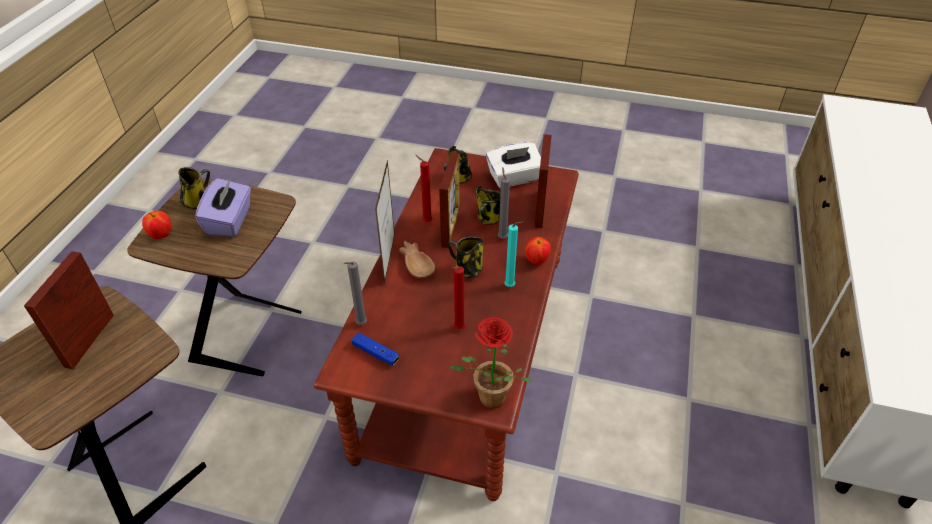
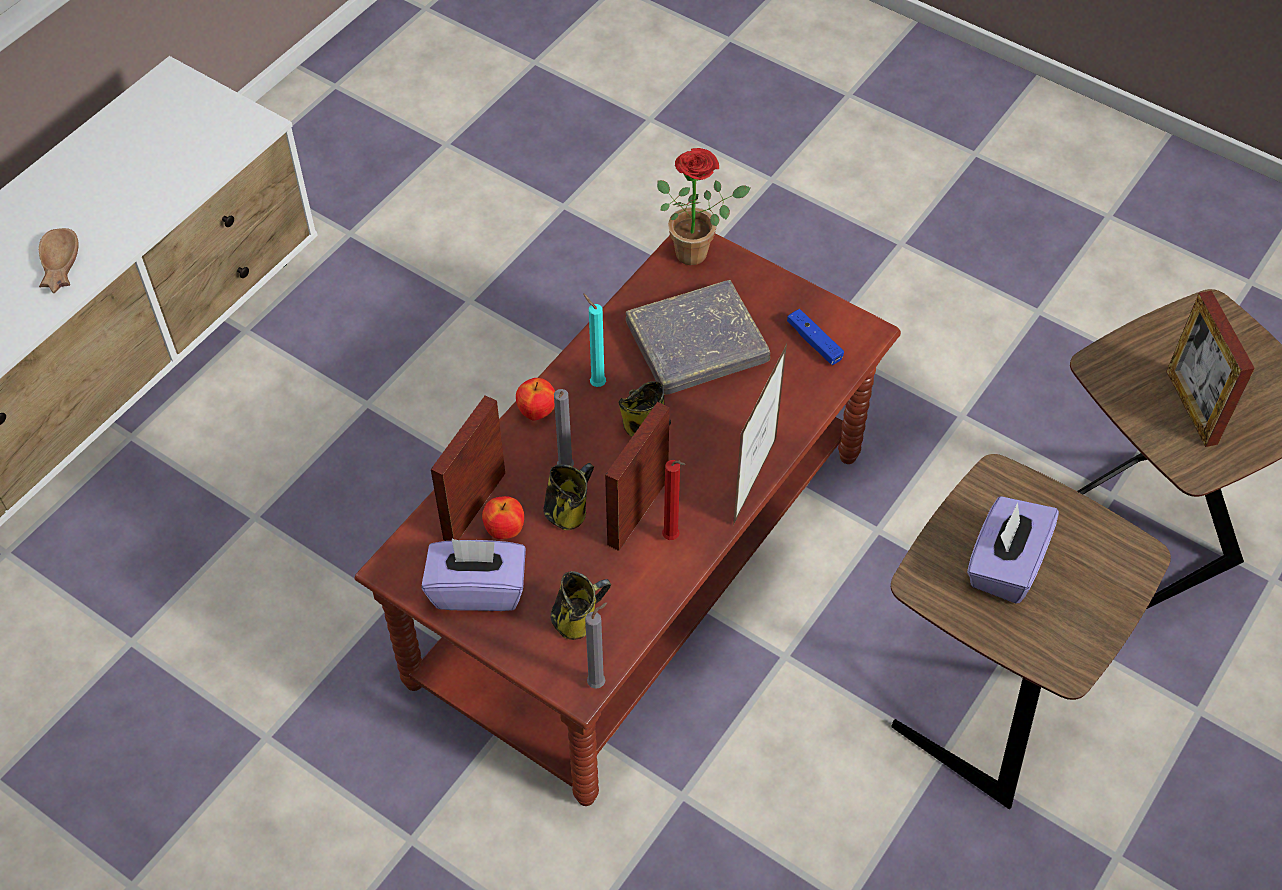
camera: 160 degrees left, 10 degrees up
picture frame [24,251,114,369] -> picture frame turned 135 degrees clockwise [1166,291,1255,447]
apple [142,211,171,239] -> apple moved to [482,496,524,539]
mug [178,167,210,210] -> none
grey candle [344,261,367,325] -> grey candle moved to [585,602,607,689]
brown bowl [399,240,435,279] -> brown bowl moved to [39,228,79,293]
red candle [452,266,465,330] -> grey book [626,280,770,395]
white tissue box [486,142,541,188] -> purple tissue box [422,539,526,611]

